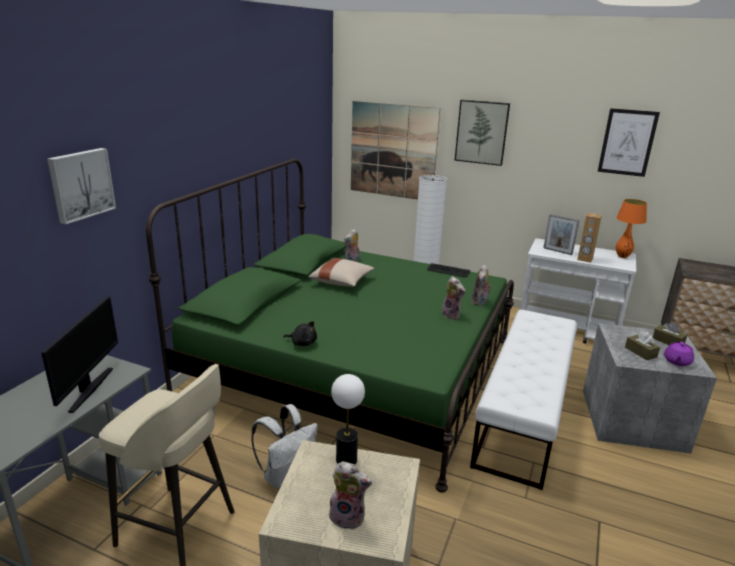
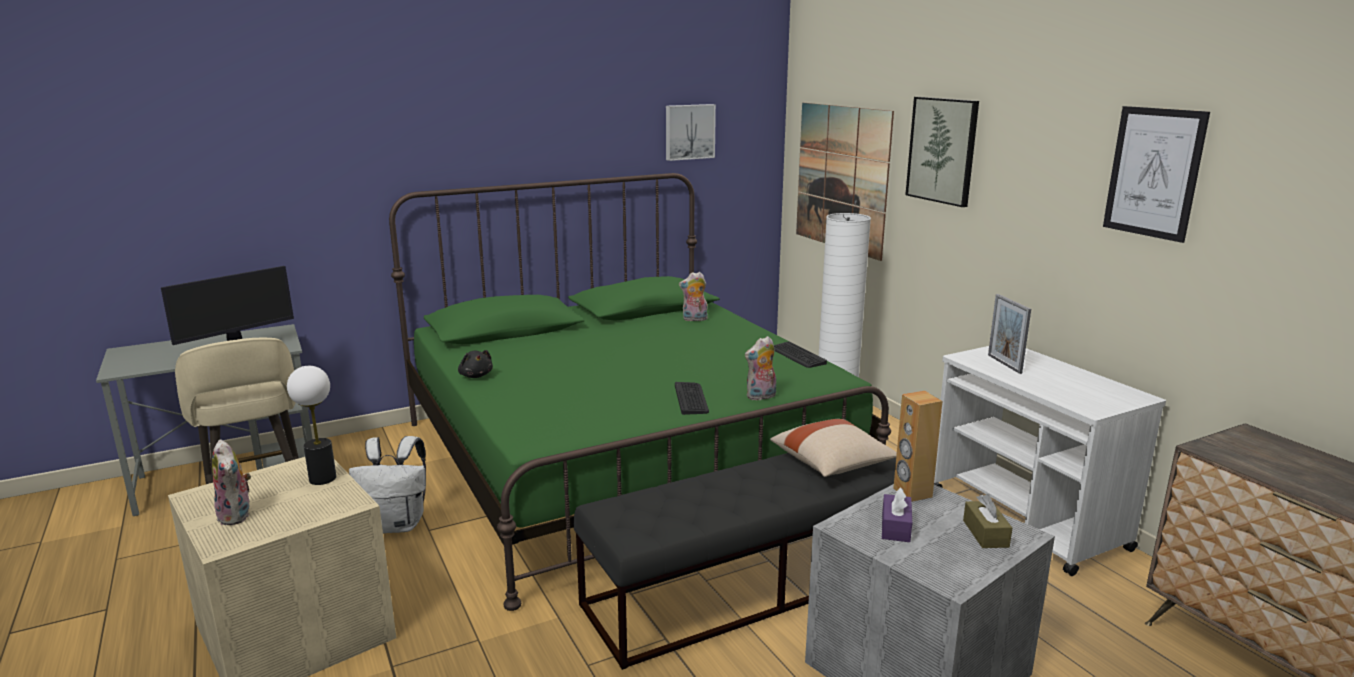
camera: 40 degrees right, 5 degrees down
picture [47,148,116,224] -> picture moved to [666,104,716,161]
beige pillow [309,258,375,287] -> beige pillow moved to [770,419,897,477]
plush toy [442,276,465,320] -> keyboard [675,382,709,415]
white bench [470,310,577,490] -> black bench [574,453,896,670]
brown speaker [577,213,602,263] -> brown speaker moved to [893,391,942,502]
orange table lamp [616,199,647,258] -> none
brown tissue box [625,331,660,360] -> purple tissue box [882,488,912,542]
purple teapot [664,341,694,366] -> none

